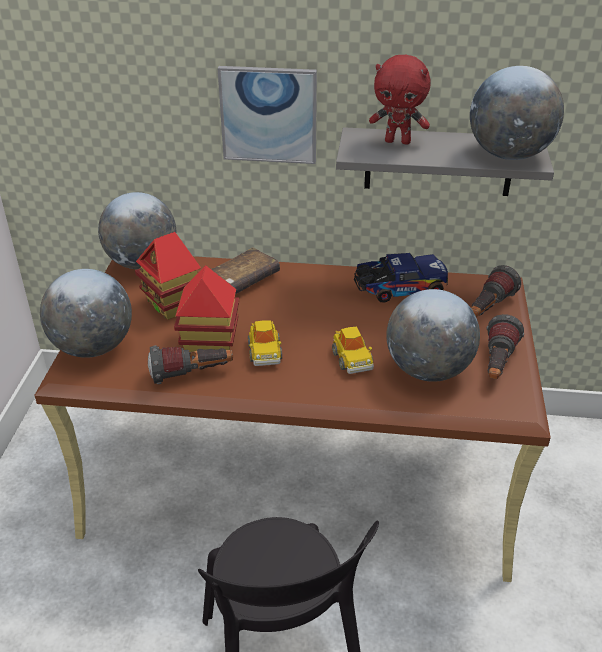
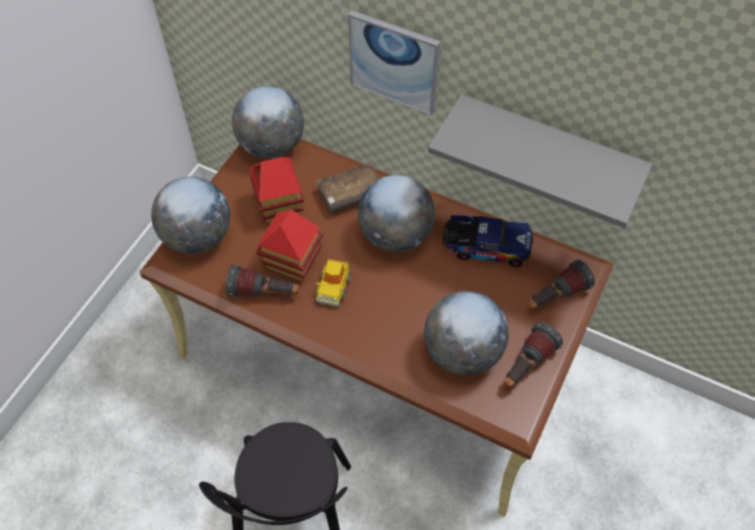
camera: 20 degrees right, 20 degrees up
toy car [332,327,374,374] -> none
red plush toy [369,55,430,145] -> none
globe [470,66,564,160] -> globe moved to [358,175,435,252]

